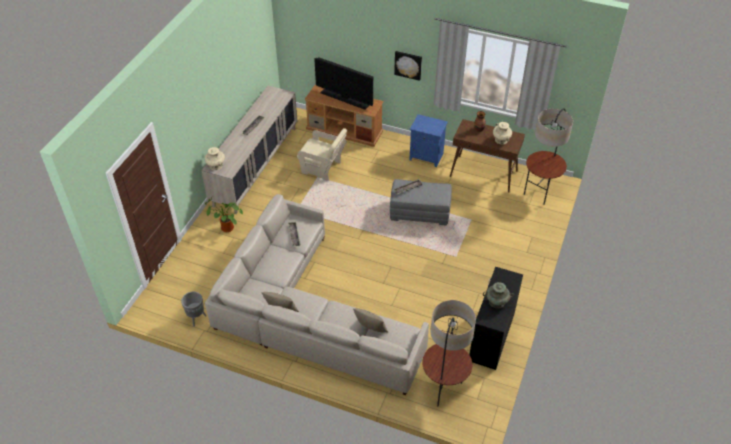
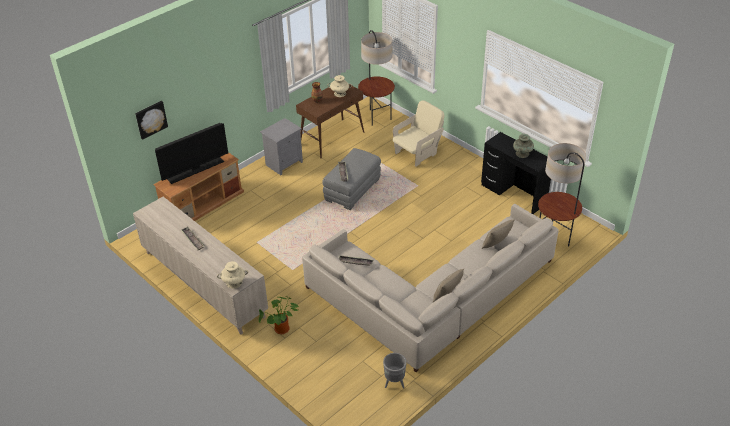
camera: 65 degrees left, 5 degrees down
beige armchair [297,128,347,181] -> beige armchair moved to [393,100,444,167]
picture [394,51,422,81] -> picture moved to [135,101,168,140]
blue nightstand [409,114,448,167] -> grey nightstand [260,118,303,175]

